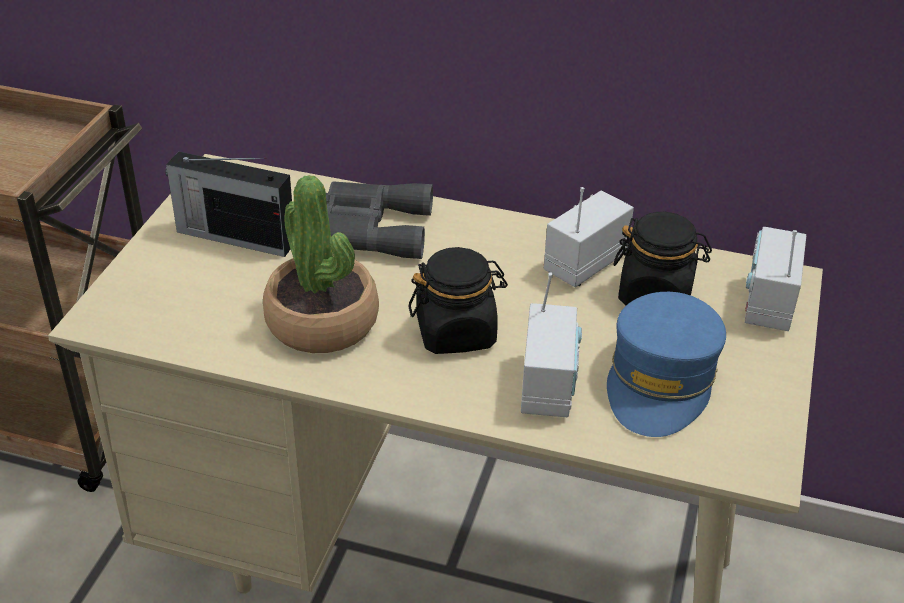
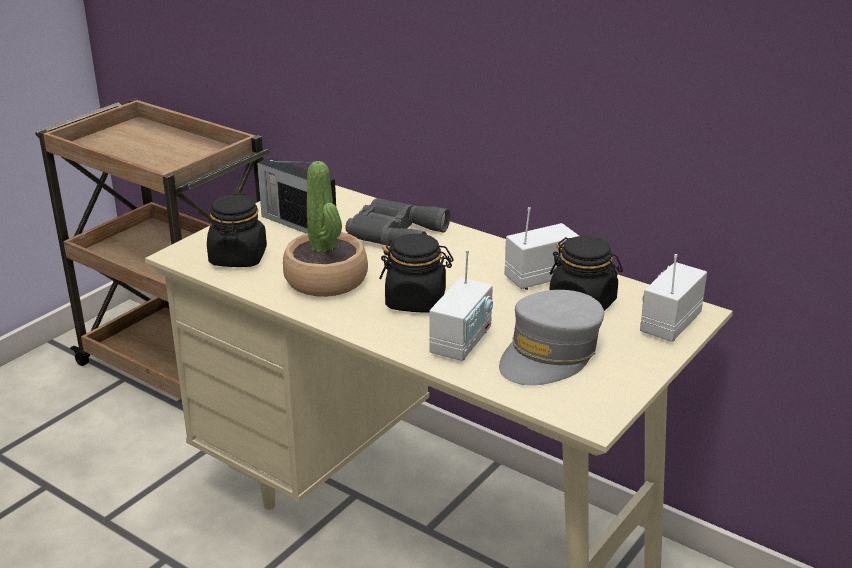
camera: 20 degrees right, 10 degrees down
blue cap [607,292,726,437] -> grey cap [499,290,604,386]
none -> black jar [207,193,267,267]

